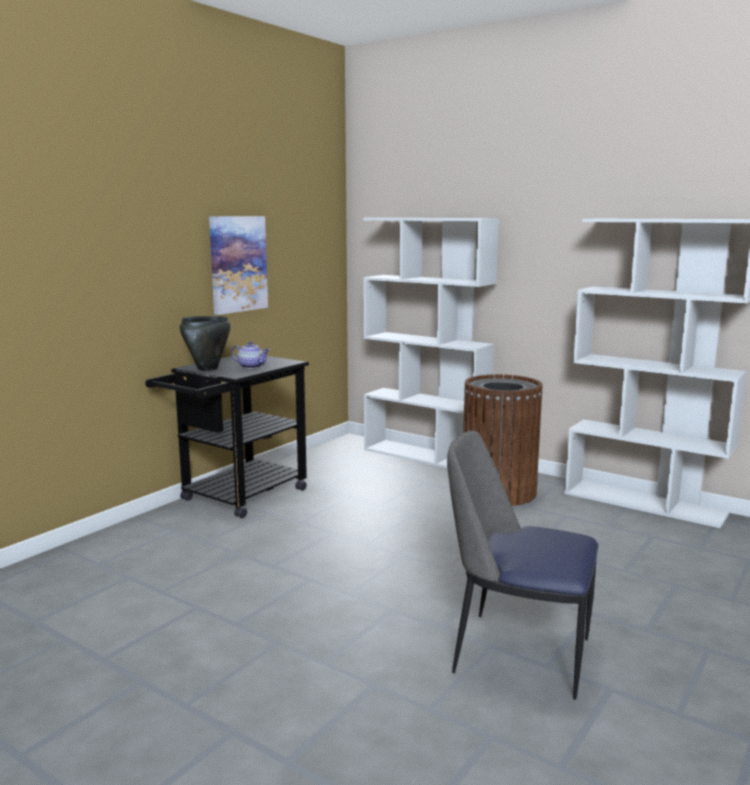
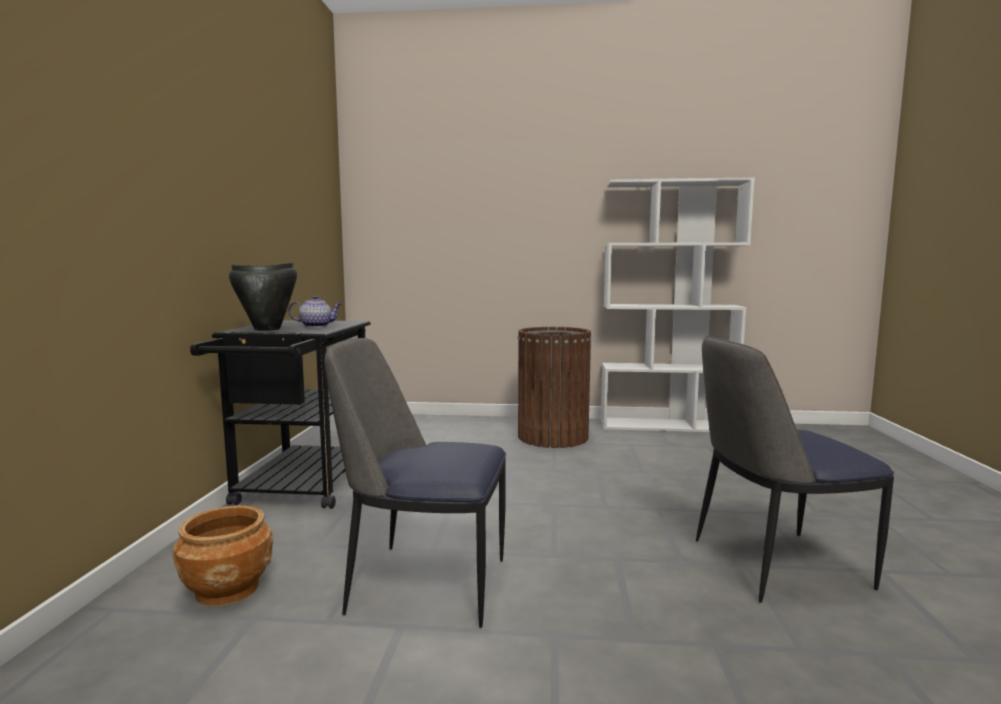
camera: 30 degrees left, 5 degrees down
picture [209,216,268,315] -> none
white bookcase [363,218,499,469] -> none
none -> brown planter [172,506,273,606]
none -> chair [324,338,506,628]

